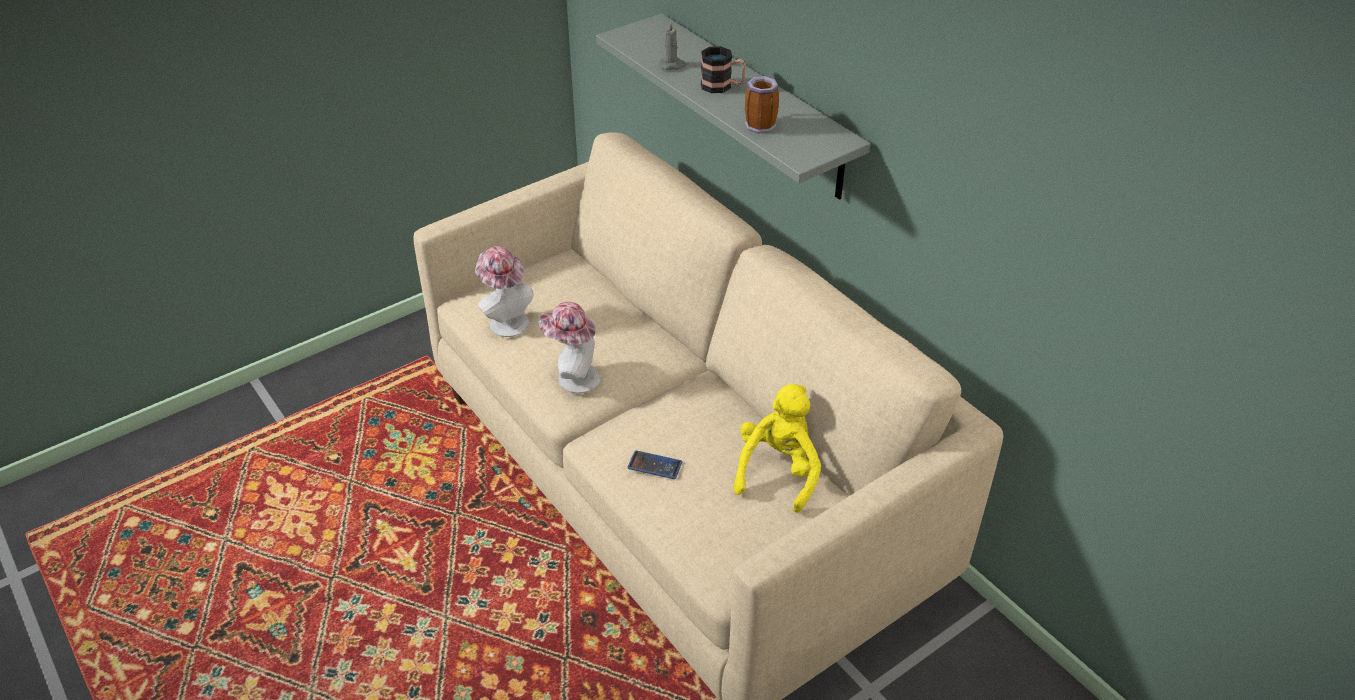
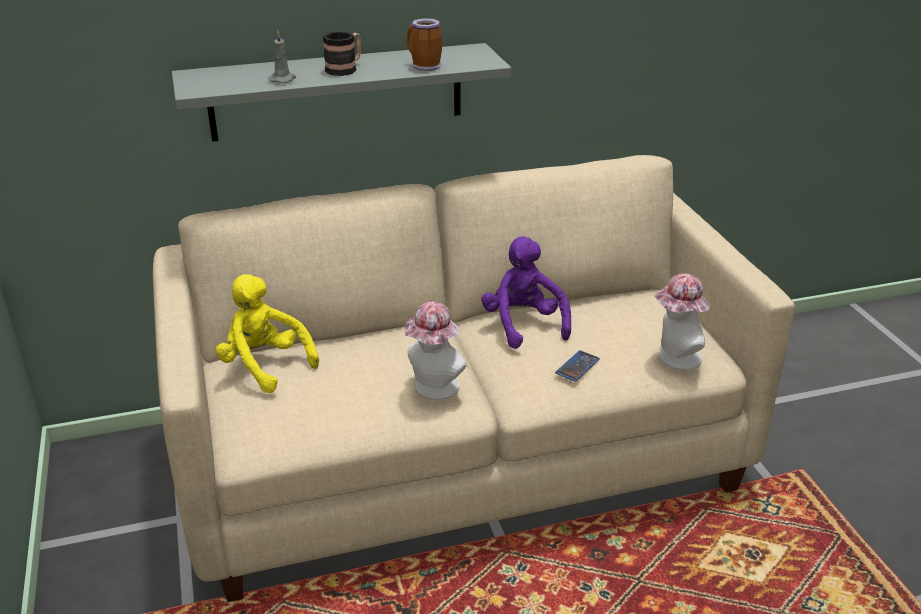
camera: 70 degrees left, 10 degrees down
hat [475,246,534,337] -> hat moved to [653,274,710,370]
yellow plush toy [733,384,821,513] -> yellow plush toy moved to [216,274,319,393]
none -> purple plush toy [481,236,571,349]

